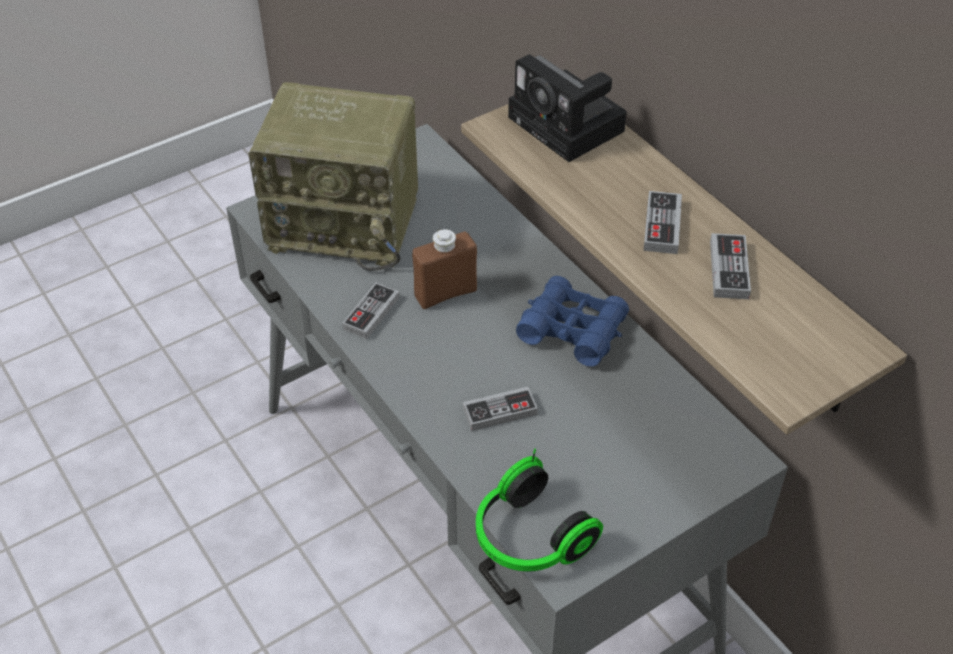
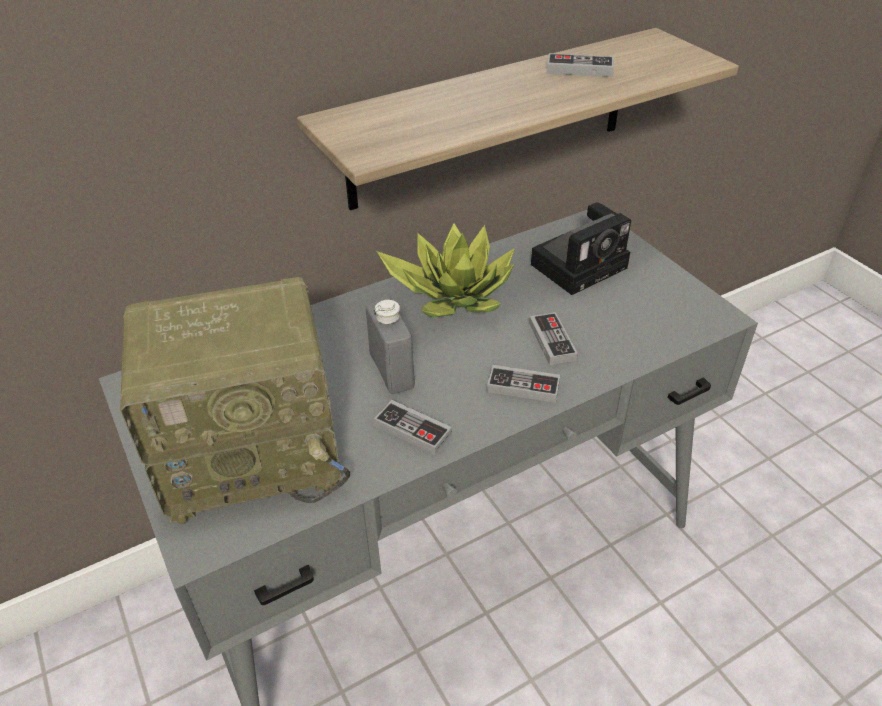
camera: 85 degrees left, 5 degrees down
radio [248,82,418,271] -> radio turned 60 degrees clockwise [120,277,350,524]
brown bottle [412,229,477,309] -> grey bottle [366,298,415,394]
headphones [476,448,603,571] -> none
camera [508,54,627,162] -> camera moved to [531,202,631,295]
blue binoculars [516,276,629,367] -> potted plant [377,223,515,317]
game controller [643,191,682,254] -> game controller moved to [487,365,560,403]

